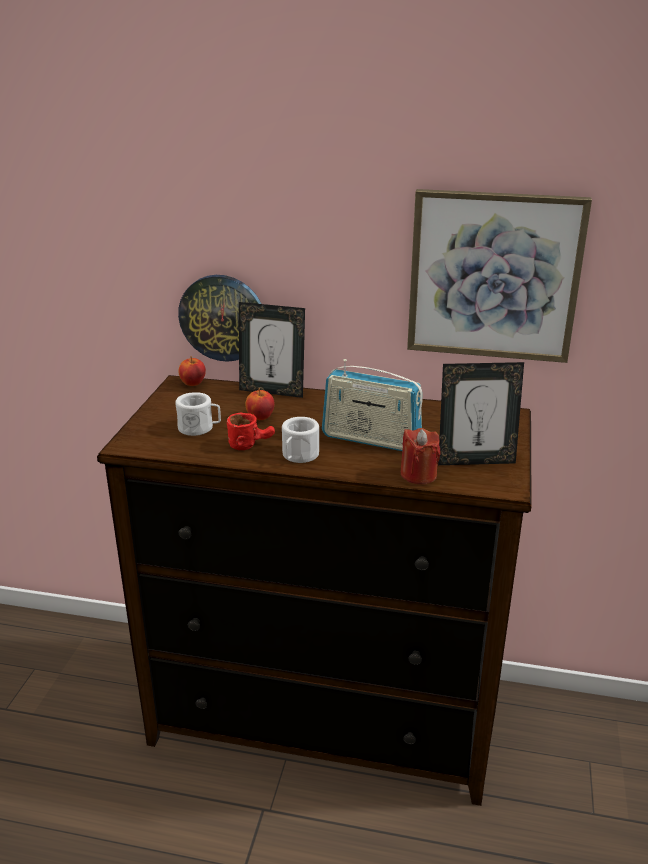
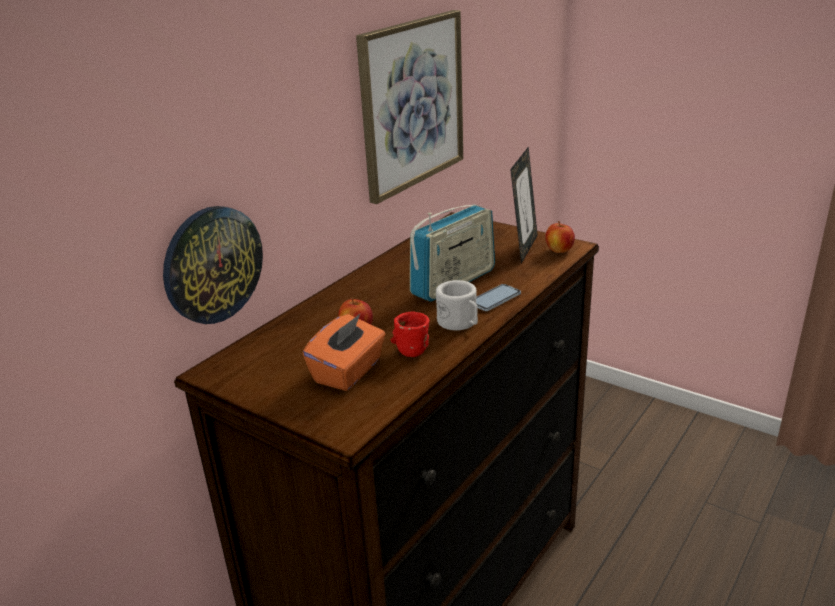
camera: 65 degrees left, 0 degrees up
white mug [175,392,221,436] -> orange tissue box [303,314,385,391]
apple [178,356,206,386] -> apple moved to [545,221,575,253]
picture frame [239,302,305,398] -> none
red candle [401,428,441,484] -> none
none -> phone [476,284,521,311]

